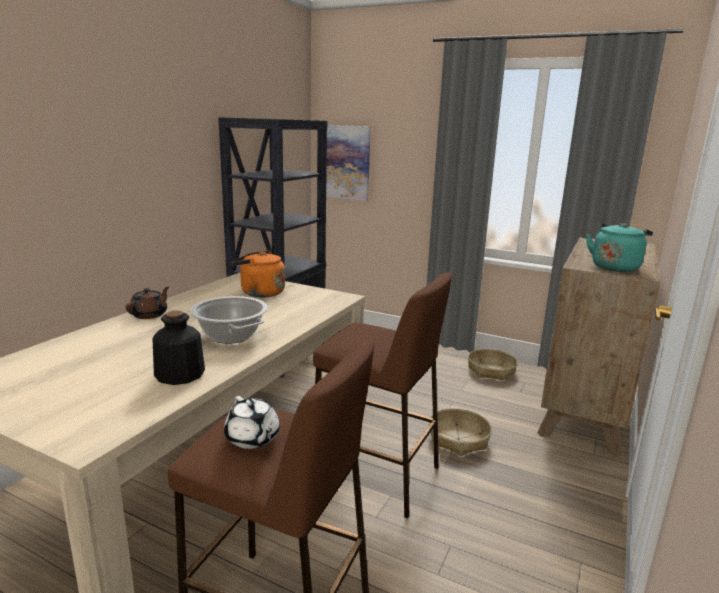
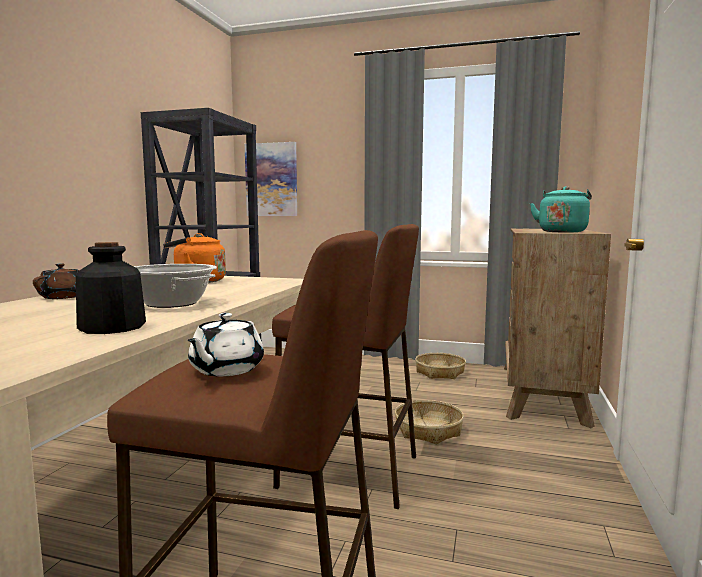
camera: 10 degrees left, 10 degrees down
white teapot [224,396,280,449] -> white teapot turned 60 degrees clockwise [187,313,264,376]

